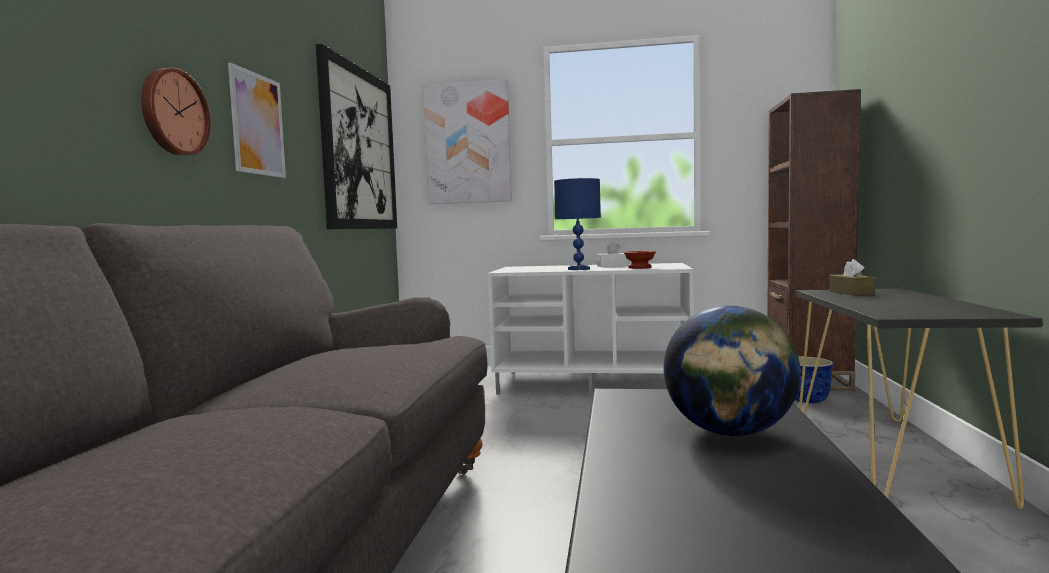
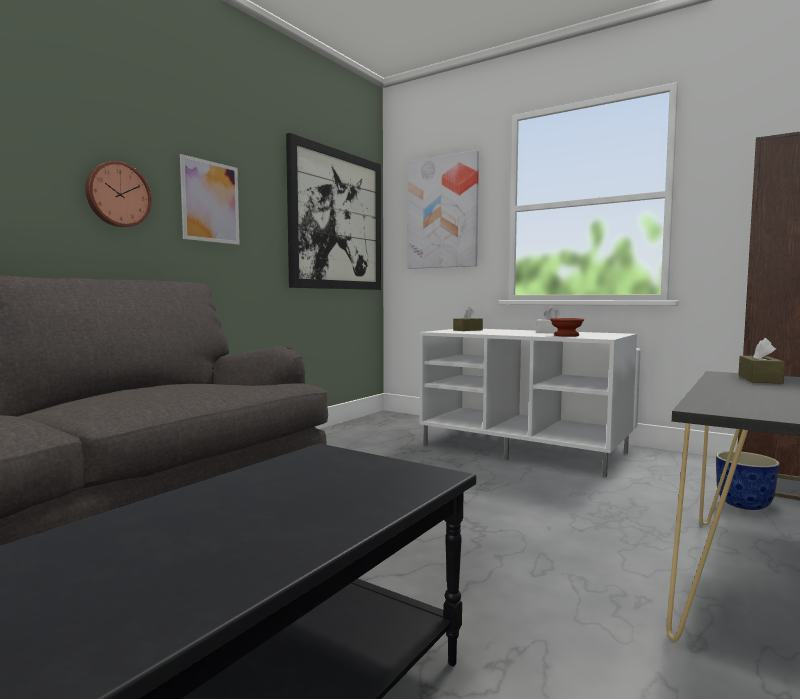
camera: 25 degrees right, 0 degrees up
blue table lamp [554,178,601,270] -> none
globe [664,306,801,436] -> none
none -> brown tissue box [453,307,483,331]

